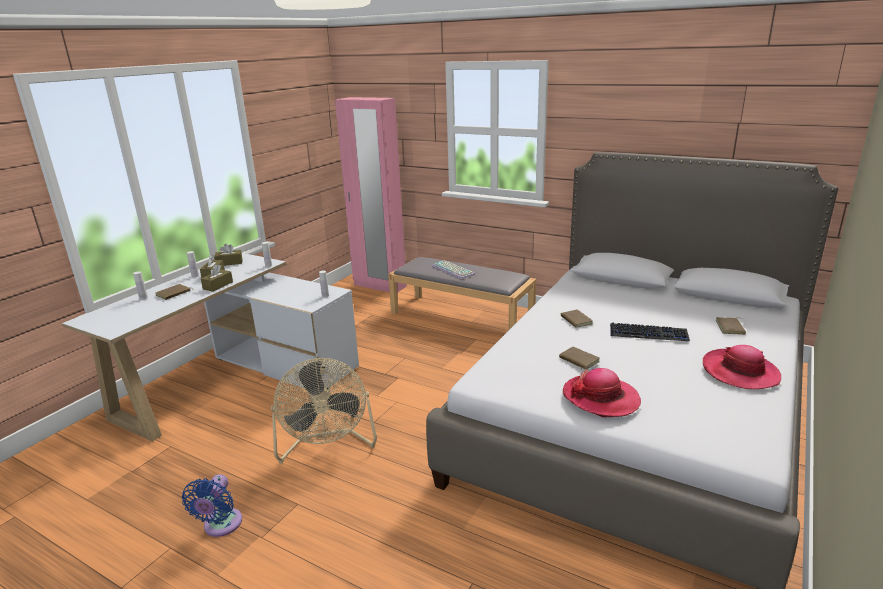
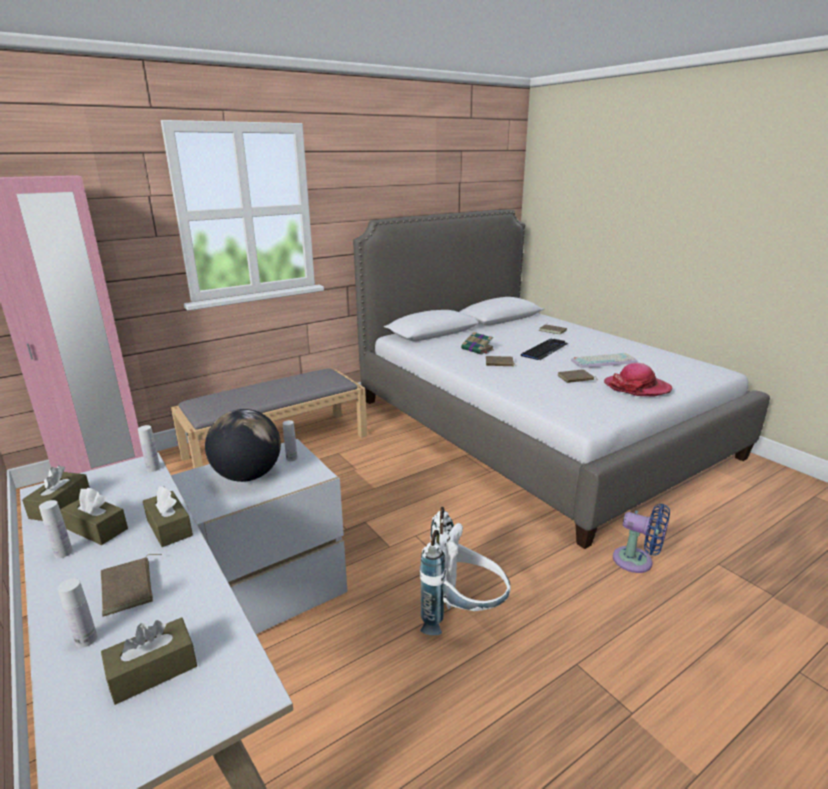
camera: 65 degrees left, 0 degrees up
blue fan [182,474,242,537] -> blue fan moved to [613,504,670,573]
beige fan [271,358,377,464] -> white backpack [420,507,511,635]
keyboard [432,260,475,279] -> keyboard moved to [571,353,638,368]
hat [703,345,781,389] -> none
none -> brown tissue box [101,617,197,705]
none -> globe [205,409,281,482]
none -> book [461,332,494,355]

